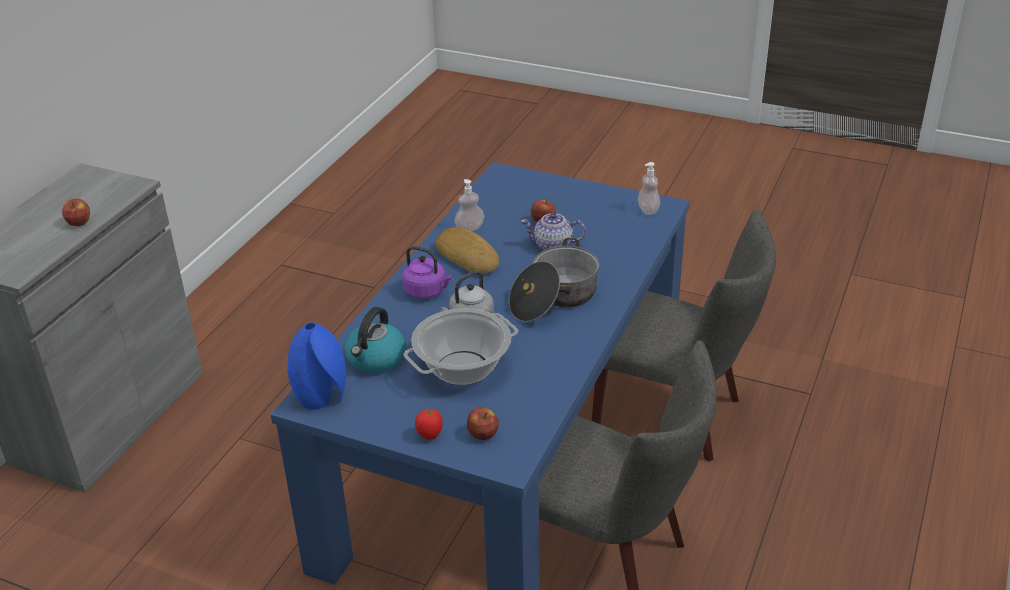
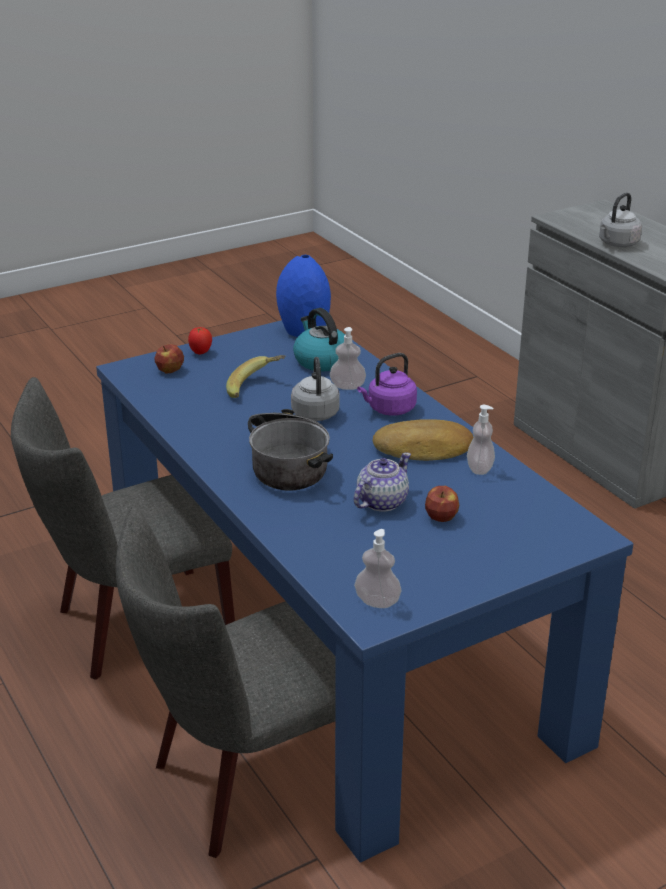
camera: 125 degrees right, 5 degrees down
apple [62,198,90,226] -> grey kettle [599,193,642,247]
cooking pot [404,308,518,385] -> banana [226,355,285,398]
none -> soap dispenser [330,327,366,390]

